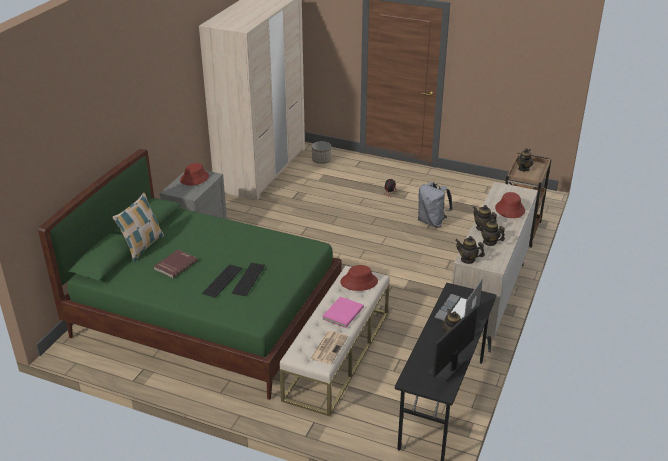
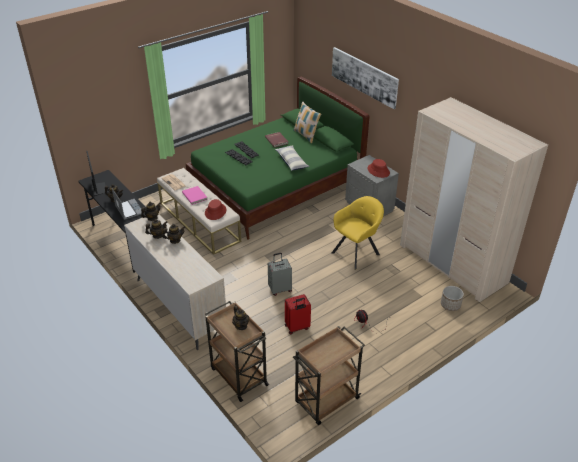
camera: 120 degrees right, 5 degrees up
grey backpack [418,182,453,228] -> red suitcase [285,294,311,335]
red hat [495,192,525,218] -> none
none -> grey suitcase [268,253,292,296]
none -> pillow [275,146,310,171]
none -> brown cart [293,326,365,425]
none -> picture [332,47,399,109]
none -> yellow armchair [332,196,384,270]

